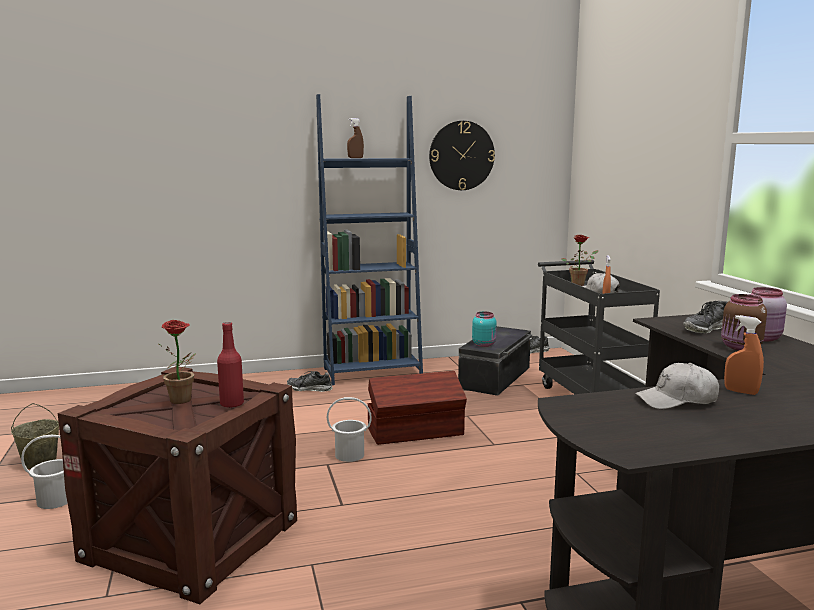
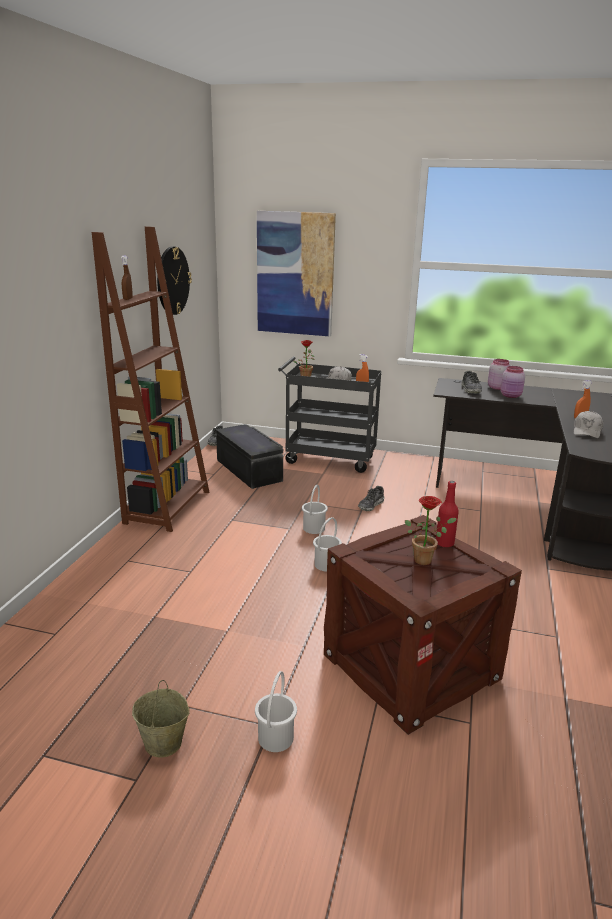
camera: 60 degrees left, 10 degrees up
shoe [287,371,333,392] -> shoe moved to [358,486,385,511]
blue bookcase [316,94,423,385] -> brown bookcase [92,227,210,532]
brown storage box [367,371,467,445] -> white bucket [302,485,328,534]
turquoise jar [472,312,497,347] -> none
brown jar [721,294,767,350] -> pink jar [501,366,525,398]
none -> picture [257,211,336,336]

